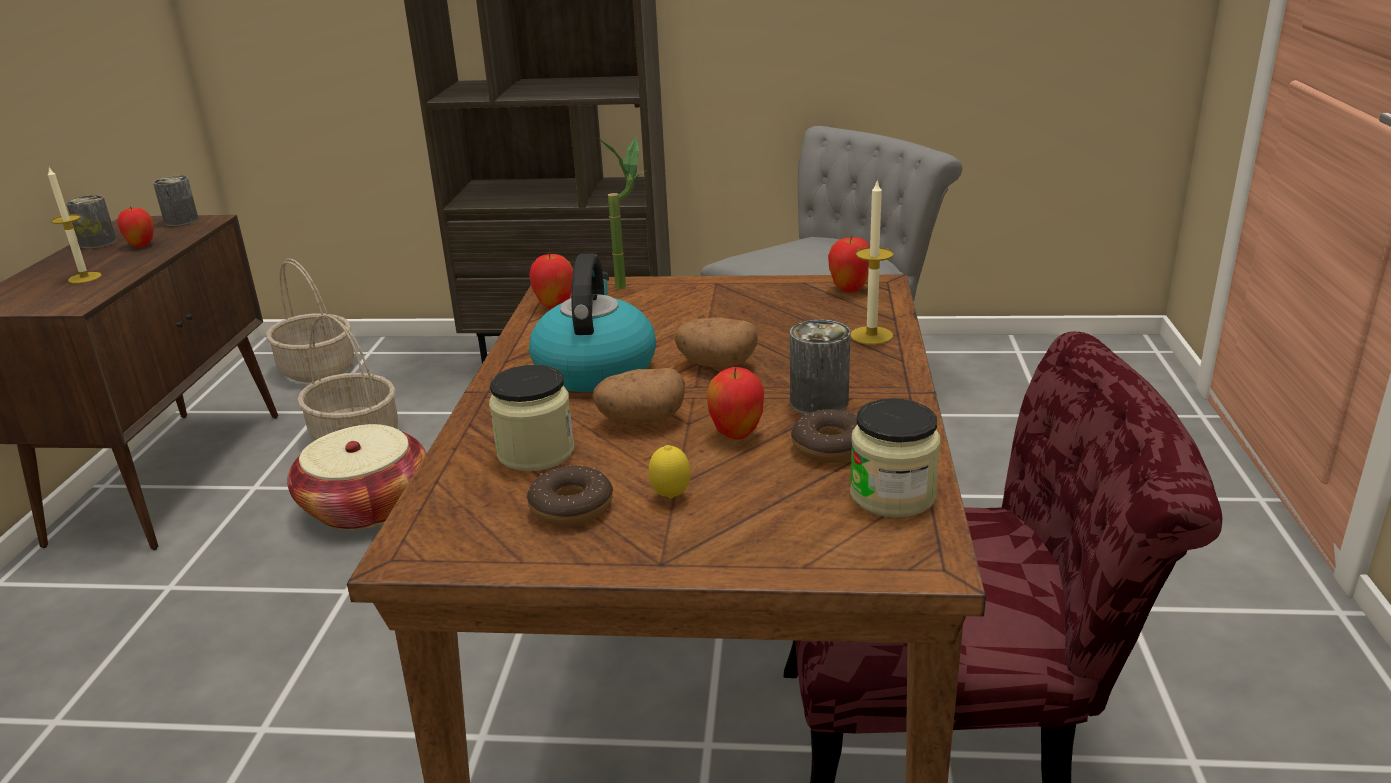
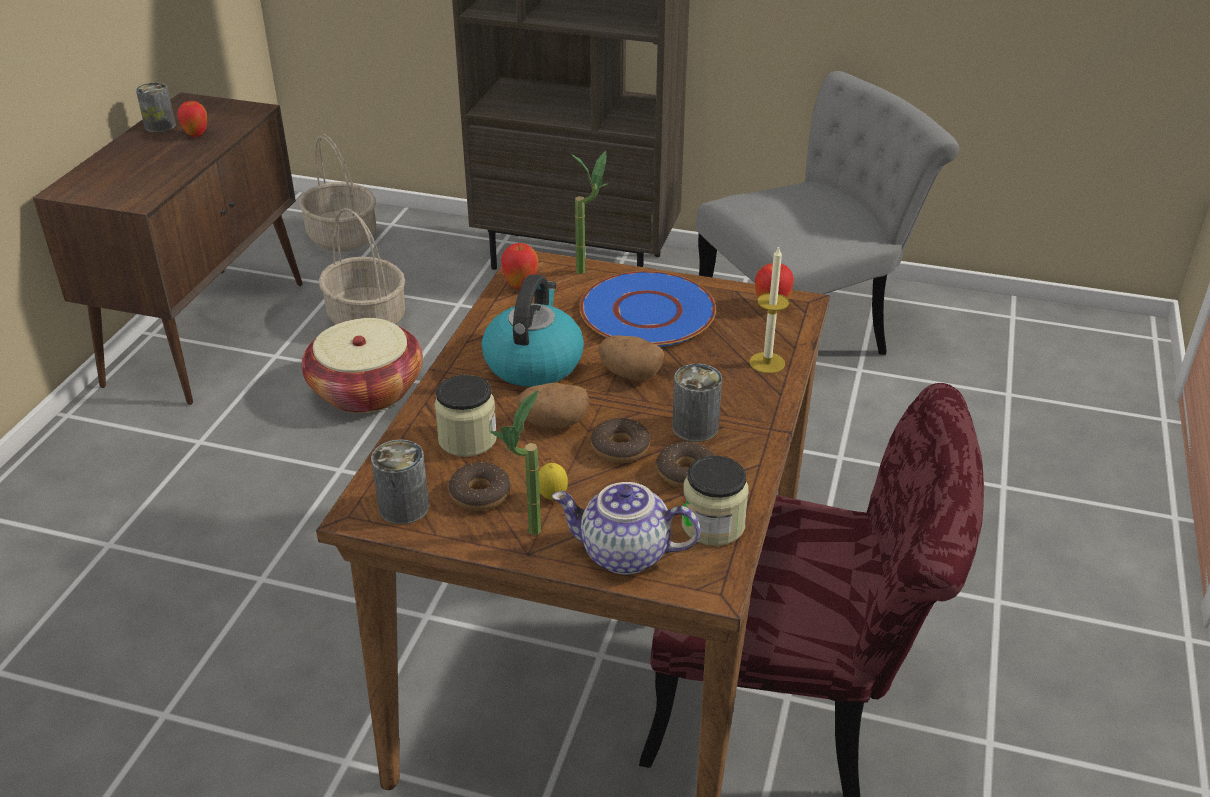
camera: 10 degrees right, 10 degrees up
candle [48,167,102,284] -> none
can [153,176,199,226] -> can moved to [371,439,429,525]
apple [707,367,764,440] -> donut [591,418,650,463]
none -> potted plant [490,390,541,535]
none -> teapot [552,482,700,575]
none -> blue plate [579,271,716,347]

